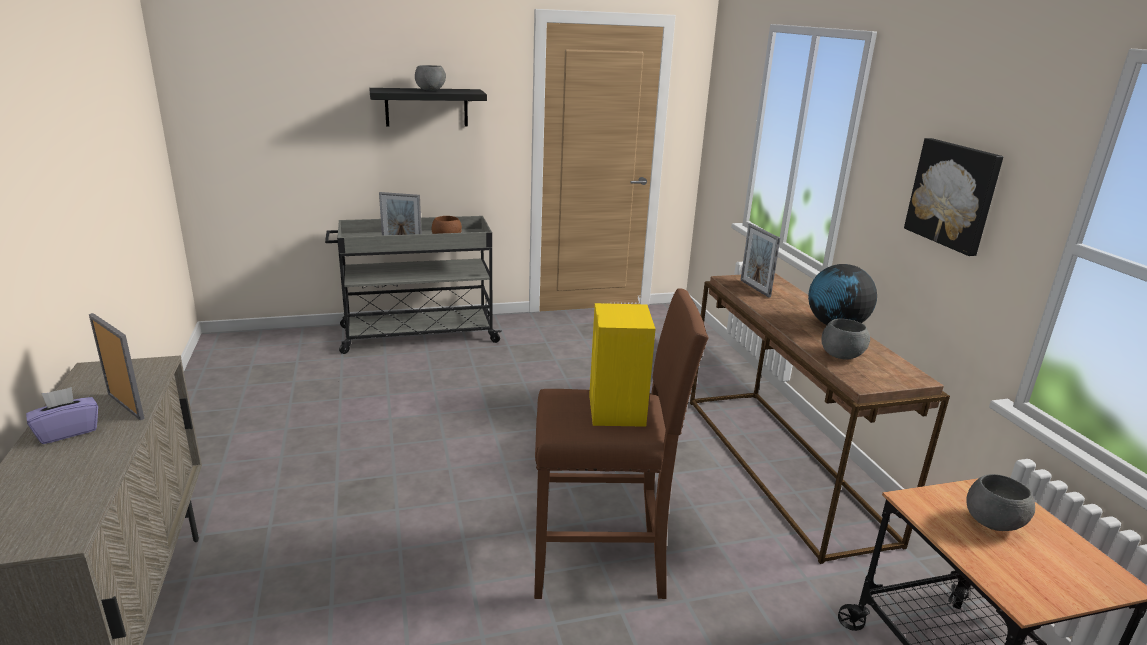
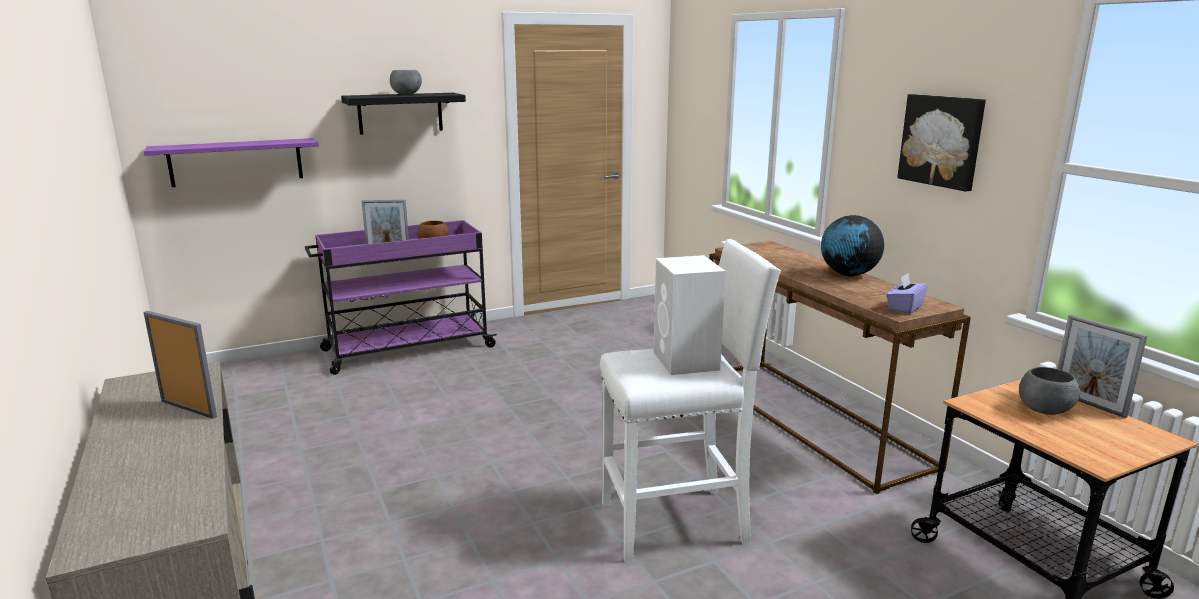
camera: 10 degrees left, 5 degrees down
purple tissue box [26,387,98,444] -> purple tissue box moved to [886,273,928,314]
grey cart [325,216,501,354] -> purple cart [305,220,497,375]
brown stool [534,288,709,599] -> white stool [600,239,781,563]
yellow speaker [589,303,656,427] -> white speaker [653,255,726,375]
picture frame [740,223,780,298] -> picture frame moved to [1057,314,1147,418]
grey bowl [821,319,870,360] -> none
none -> purple shelf [144,138,318,187]

